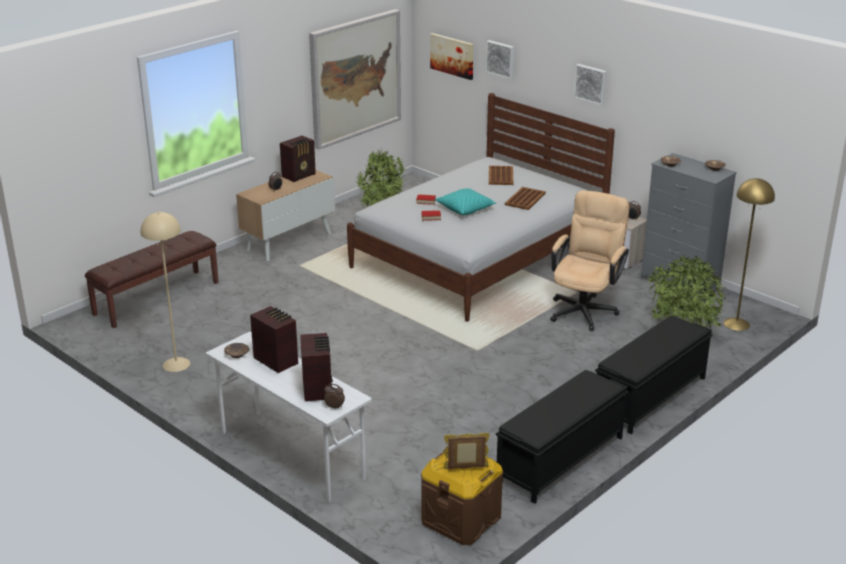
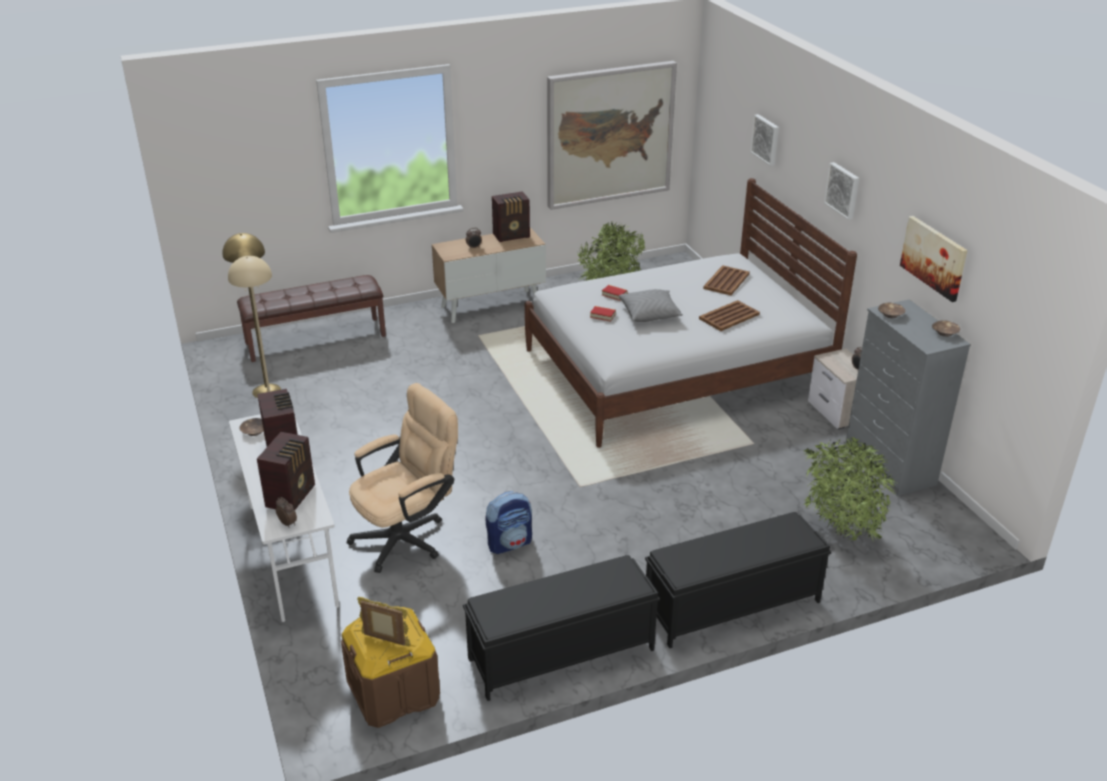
camera: 25 degrees right, 5 degrees up
picture [430,33,474,80] -> picture moved to [900,216,968,302]
turquoise pillow [435,188,496,215] -> grey pillow [619,289,683,322]
beige office chair [550,190,629,331] -> beige office chair moved to [347,383,458,573]
yellow floor lamp [723,178,775,331] -> yellow floor lamp moved to [223,233,281,398]
none -> backpack [486,491,532,554]

